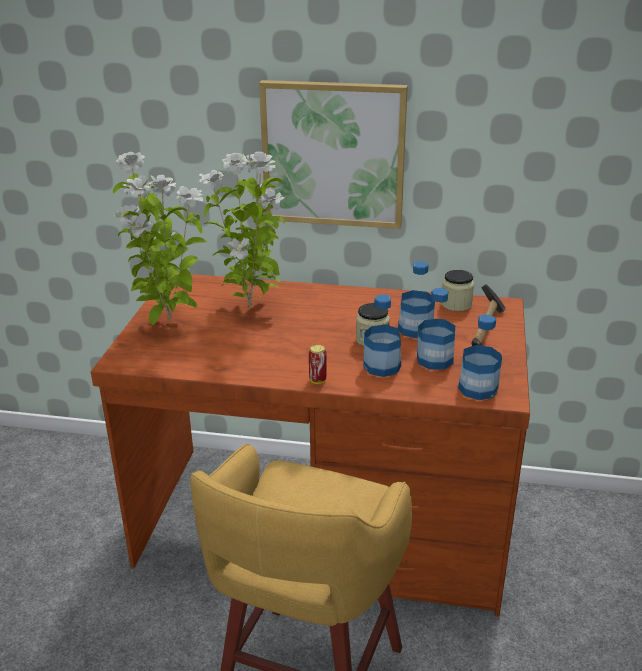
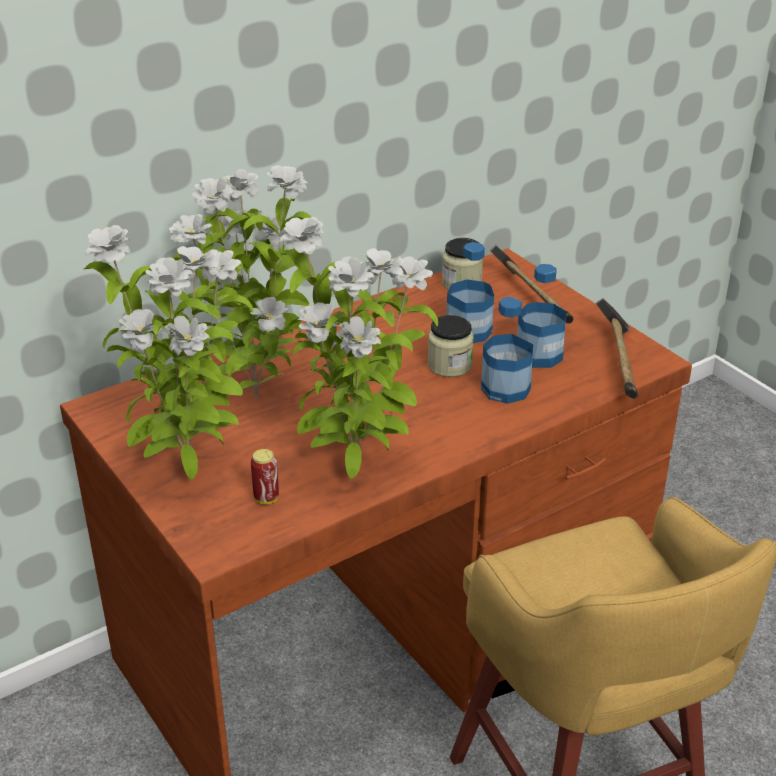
camera: 45 degrees left, 5 degrees up
picture [259,80,408,229] -> none
can [309,345,327,384] -> can moved to [251,449,279,504]
bottle [458,314,502,400] -> hammer [596,298,638,399]
none -> potted plant [279,217,438,479]

